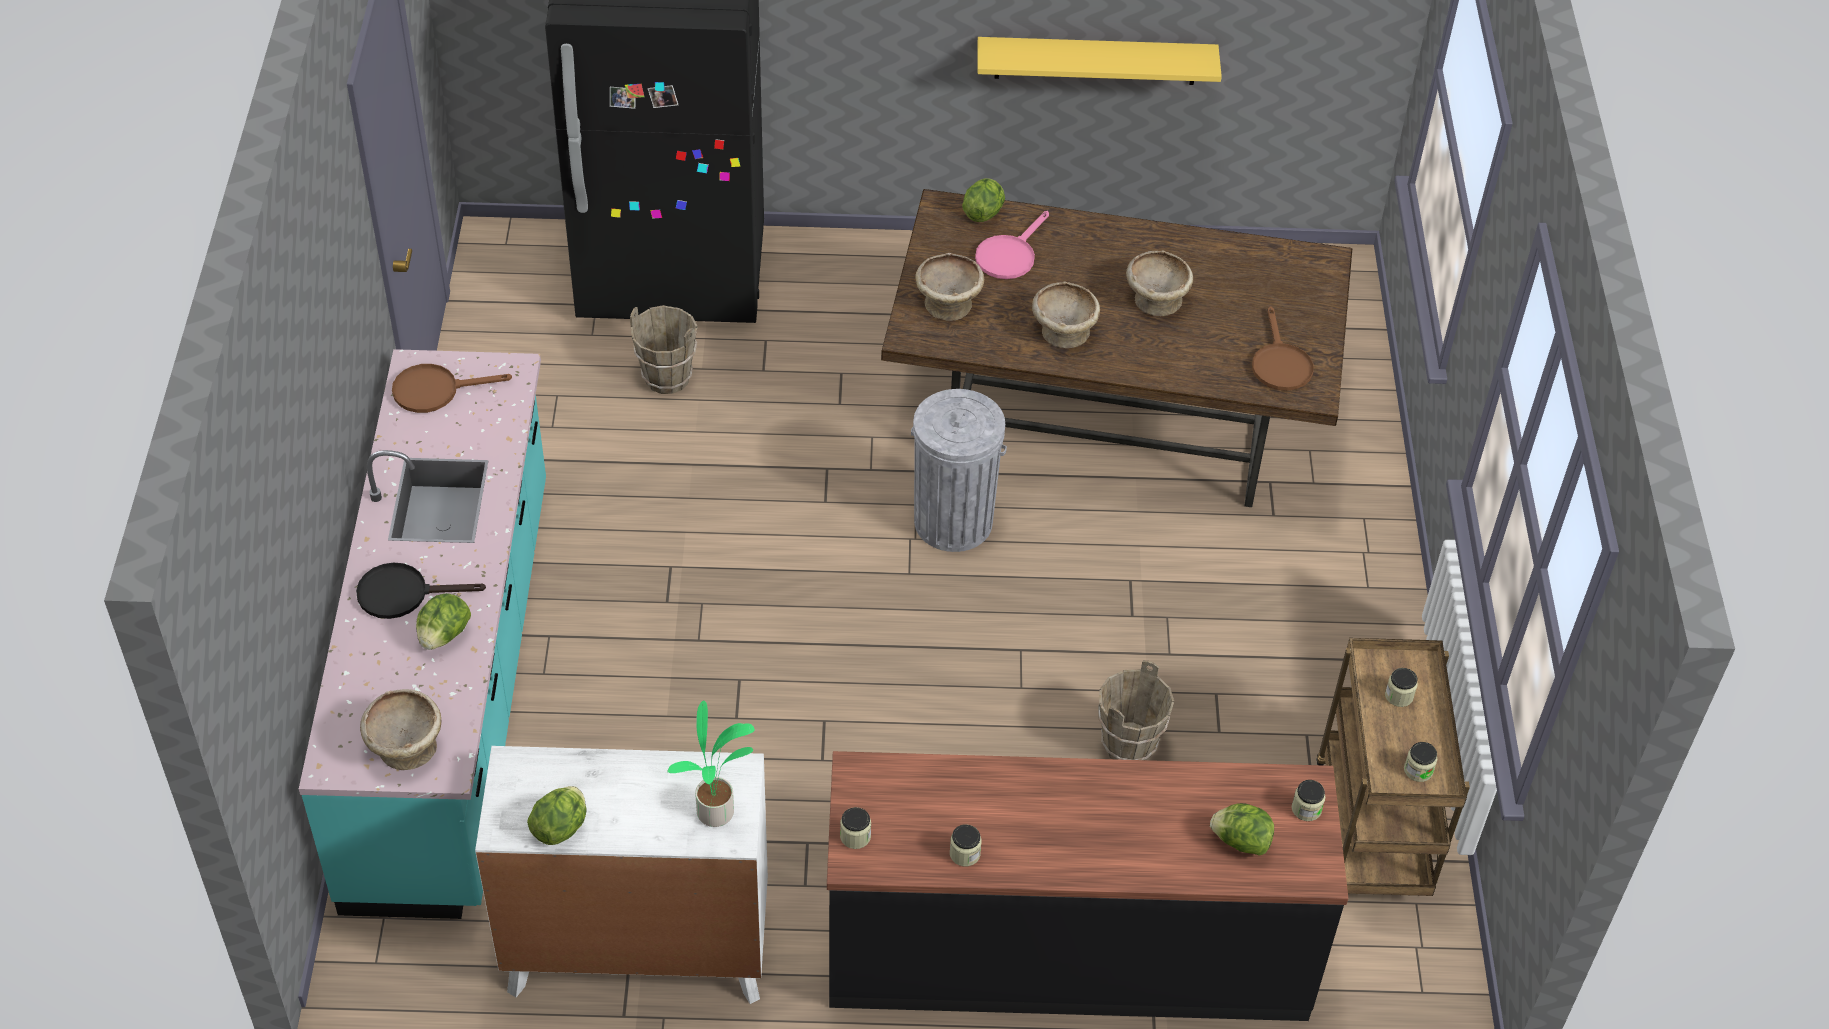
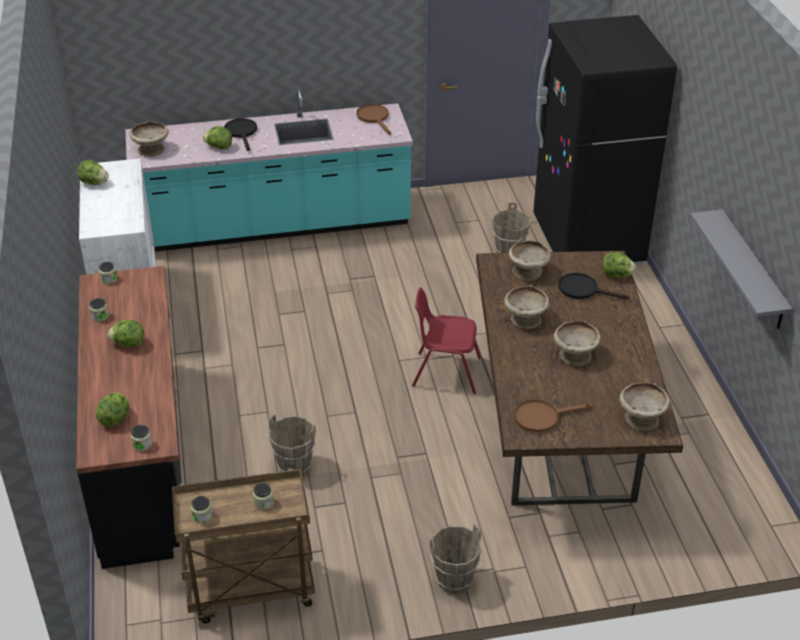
camera: 80 degrees right, 10 degrees down
potted plant [668,701,755,827] -> none
grey trash can [911,389,1007,552] -> red chair [412,288,481,394]
pink frying pan [975,211,1049,279] -> black frying pan [558,273,630,299]
yellow shelf [978,37,1222,85] -> grey shelf [690,209,792,329]
none -> lettuce [107,320,144,347]
none -> brown bucket [430,524,482,594]
none -> beige bowl [619,382,670,431]

